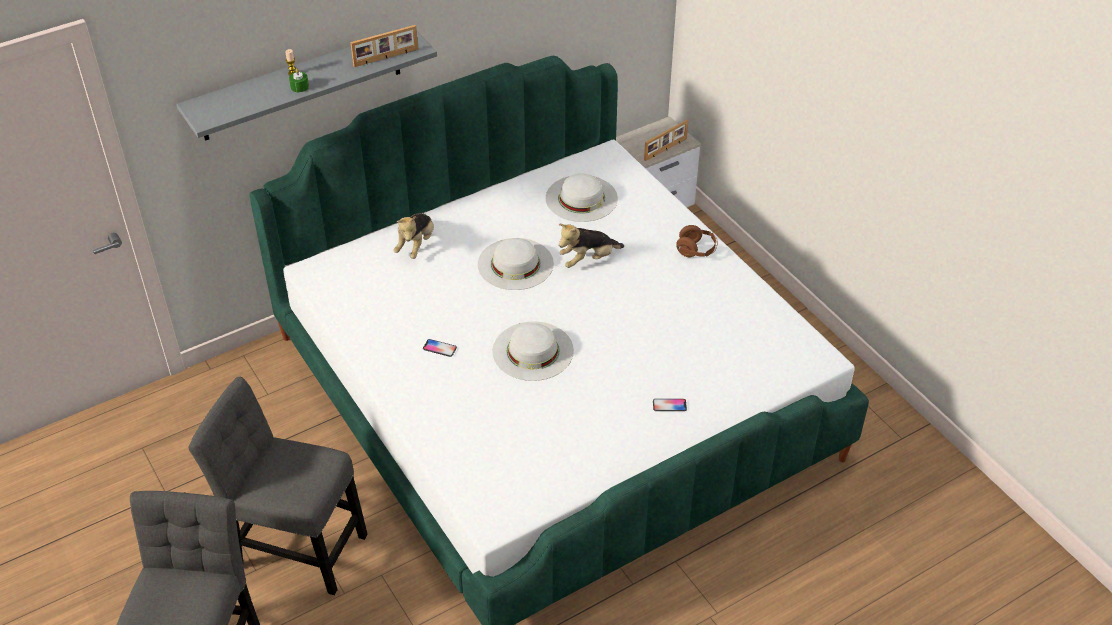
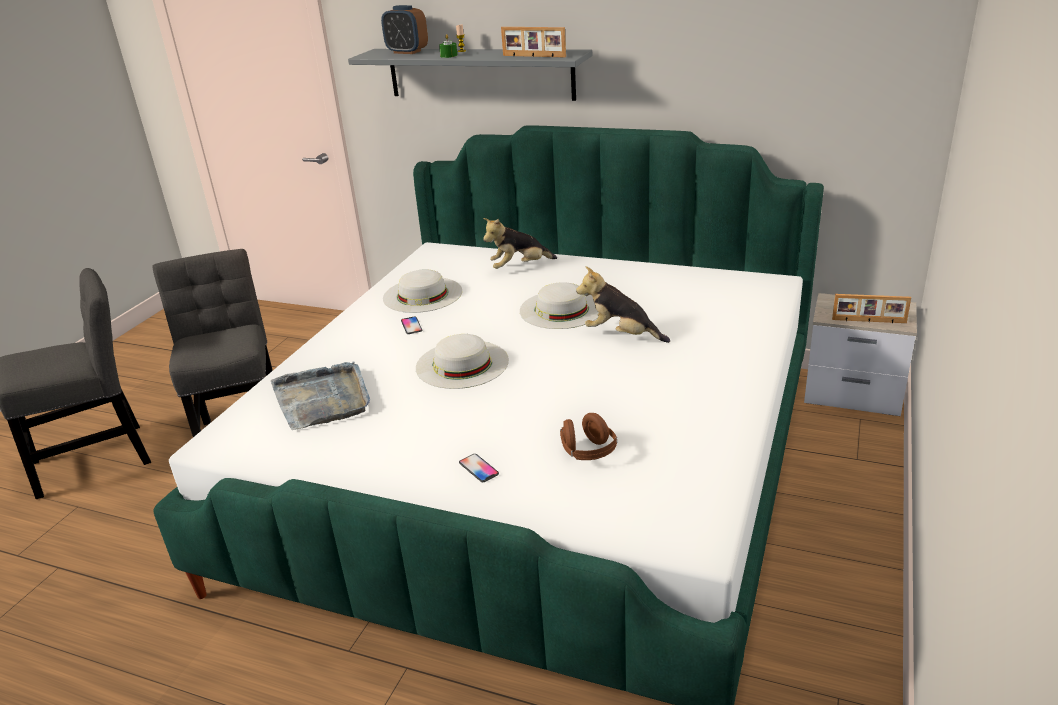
camera: 55 degrees right, 15 degrees down
white hat [546,174,618,222] -> white hat moved to [383,270,462,313]
brown headphones [676,225,718,257] -> brown headphones moved to [560,413,617,460]
none -> grey tray [271,361,370,430]
none -> alarm clock [381,5,428,54]

